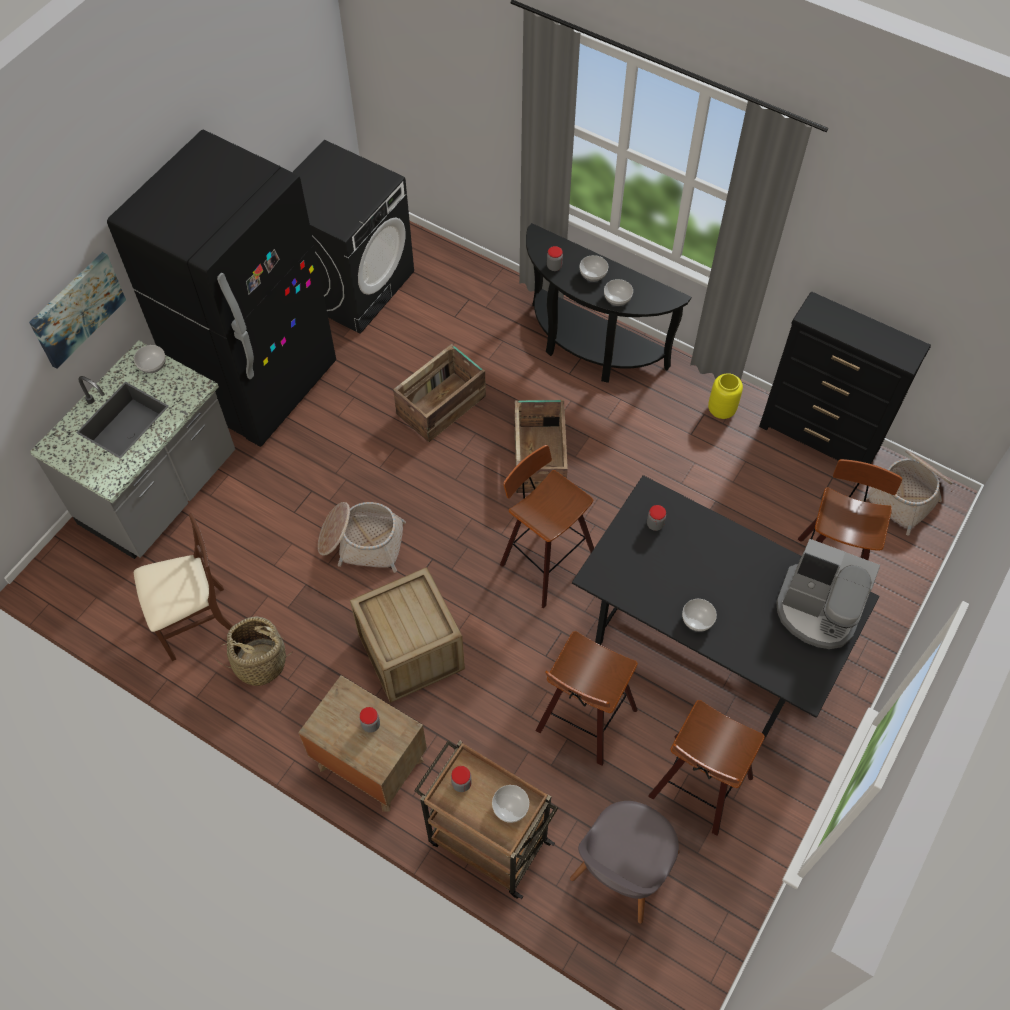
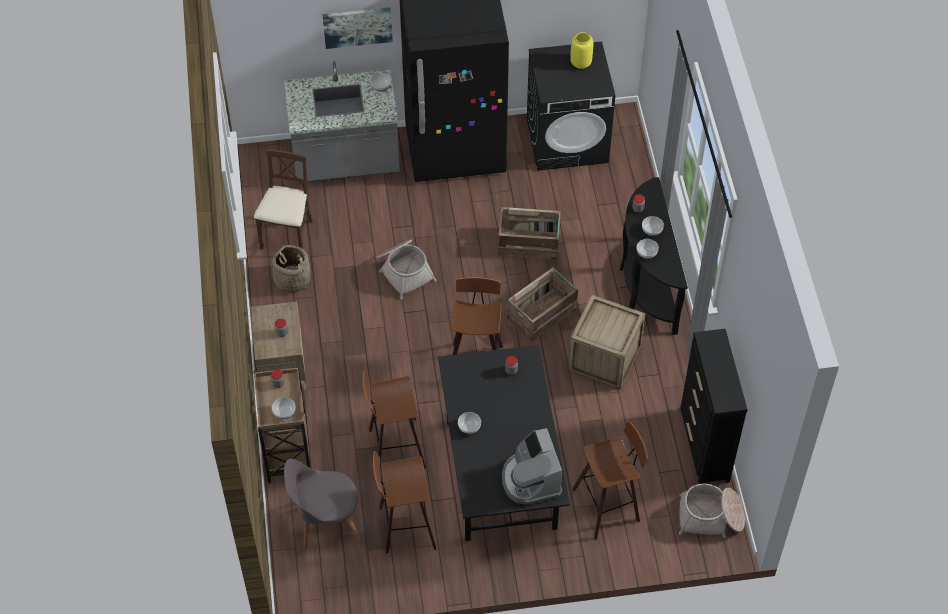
camera: 50 degrees right, 5 degrees down
brown chair [134,513,233,661] -> brown chair turned 105 degrees counterclockwise [254,149,313,249]
crate [350,567,465,703] -> crate moved to [568,295,646,389]
yellow vase [708,373,743,419] -> yellow vase moved to [570,32,593,69]

